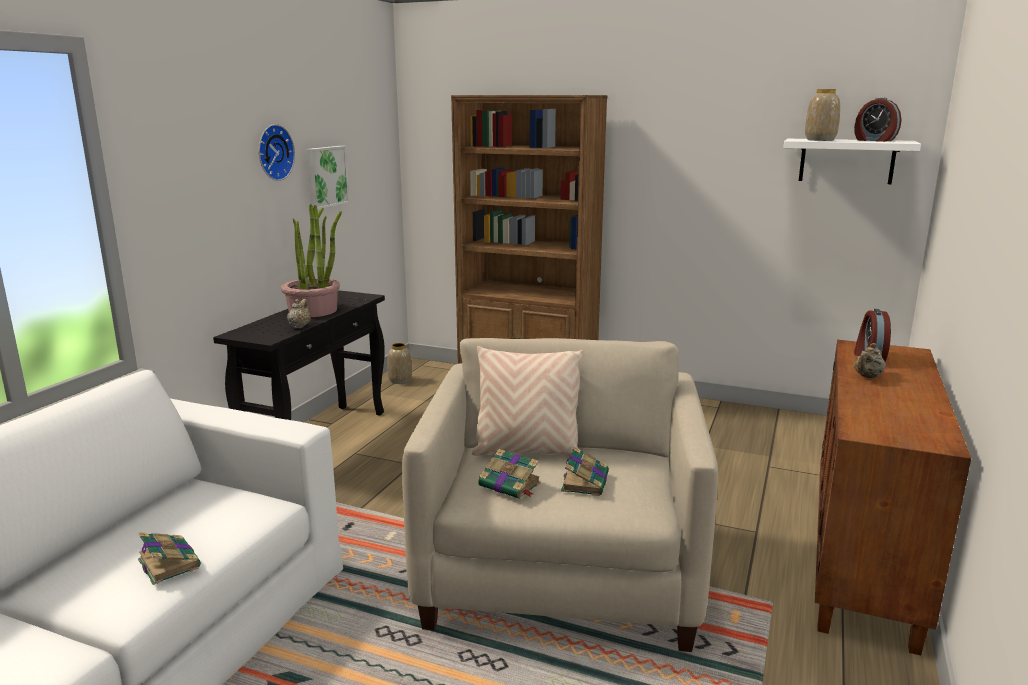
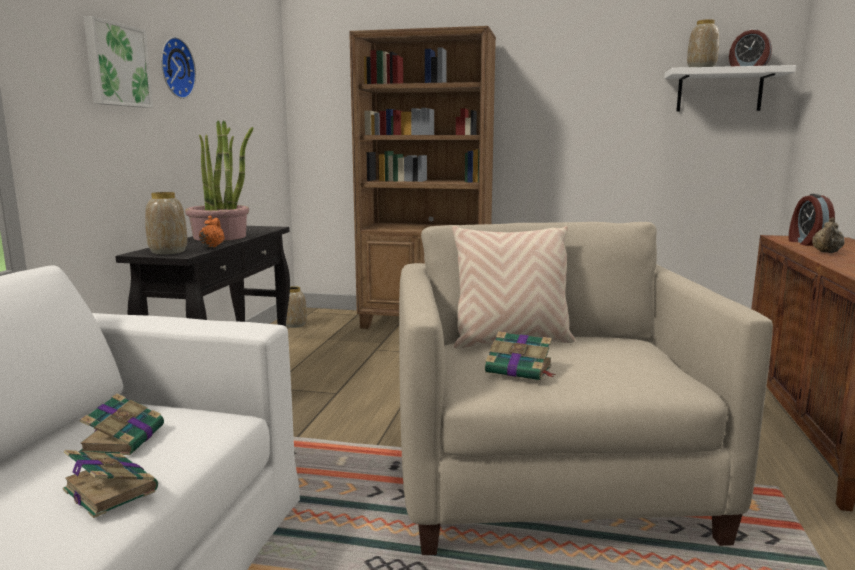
camera: 10 degrees left, 5 degrees down
beige teapot [287,299,311,328] -> orange teapot [199,216,225,248]
picture [306,146,350,210] -> picture moved to [84,16,153,108]
book [561,446,609,496] -> book moved to [79,393,164,455]
none -> vase [145,192,187,255]

